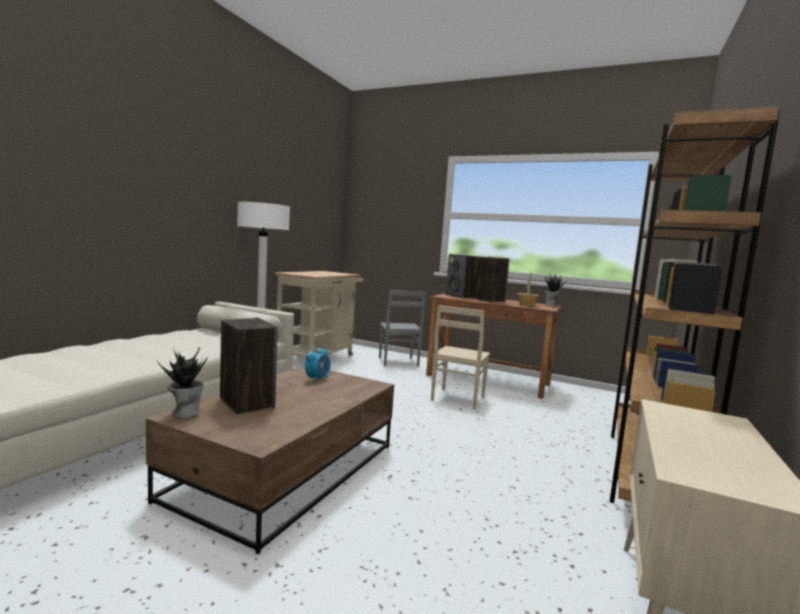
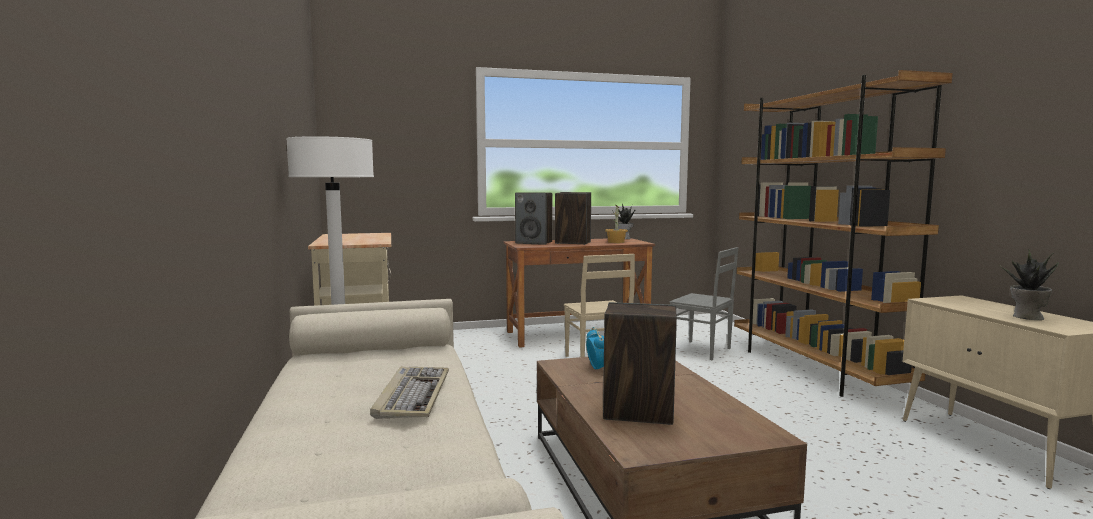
camera: 40 degrees left, 0 degrees up
potted plant [157,347,207,418] -> potted plant moved to [999,249,1059,320]
grey chair [379,290,425,366] -> grey chair moved to [670,247,738,360]
none -> keyboard [370,366,449,419]

